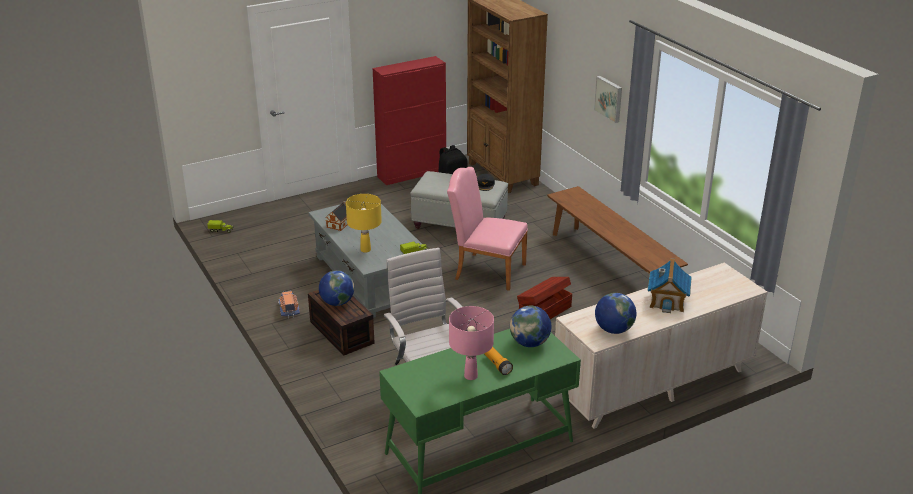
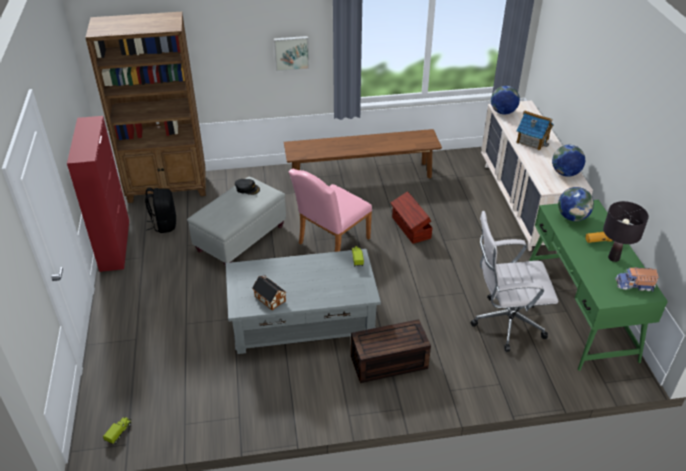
camera: 70 degrees left, 10 degrees up
toy truck [278,290,300,318] -> toy truck moved to [615,267,659,292]
globe [319,270,354,306] -> globe moved to [491,86,520,114]
yellow table lamp [346,194,382,253] -> none
pink table lamp [449,306,494,380] -> black table lamp [603,201,649,262]

